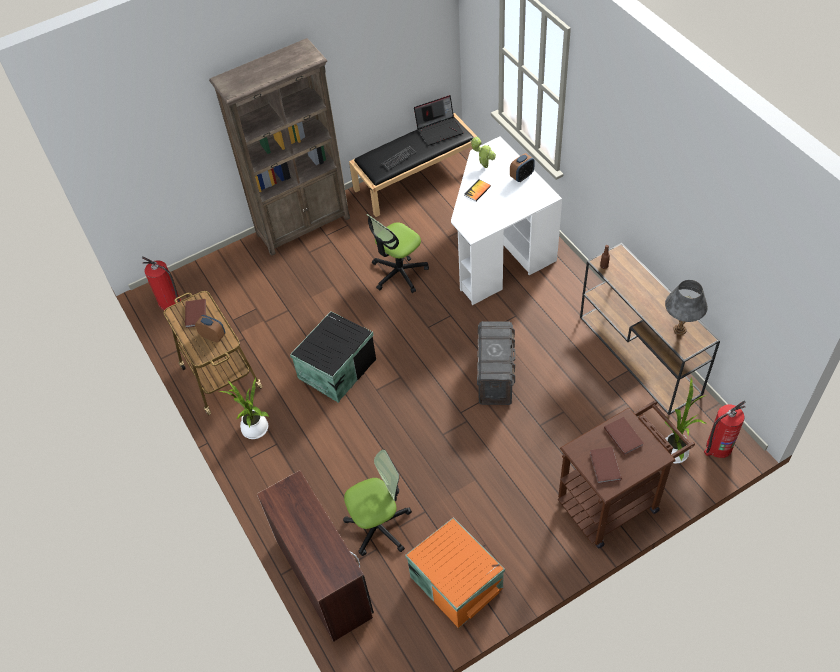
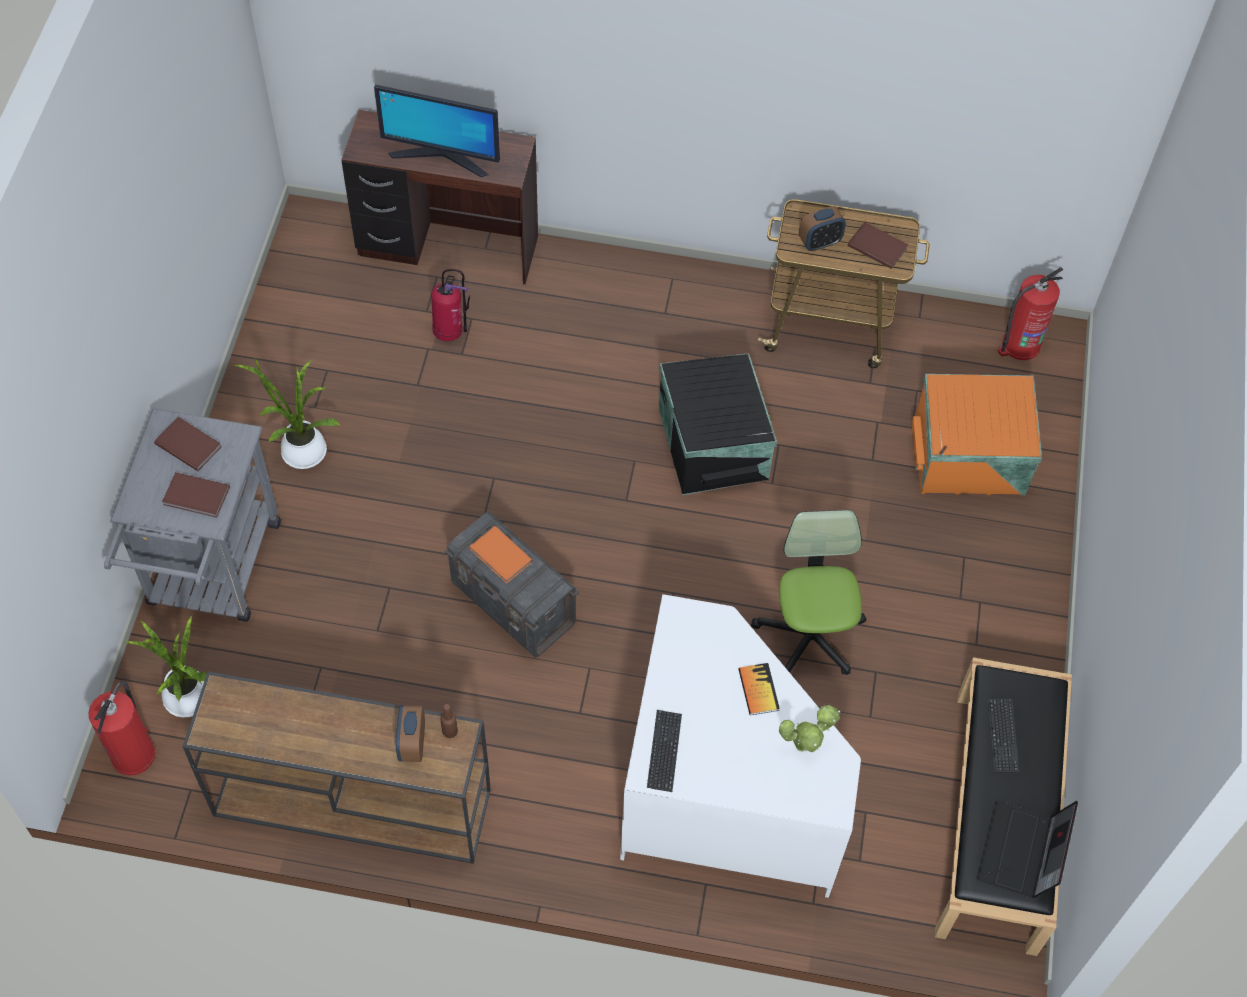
camera: 125 degrees right, 5 degrees up
brown bookcase [209,38,350,256] -> none
potted plant [218,377,269,439] -> potted plant moved to [234,358,341,469]
office chair [343,449,412,556] -> fire extinguisher [432,269,470,341]
orange storage box [405,518,505,629] -> orange storage box moved to [911,374,1042,496]
alarm clock [510,153,535,182] -> alarm clock moved to [396,705,425,762]
brown cart [558,400,695,548] -> grey cart [104,408,281,622]
grey table lamp [665,280,708,335] -> none
none -> monitor [374,85,500,177]
none -> orange book [470,526,533,583]
none -> keyboard [647,710,682,792]

